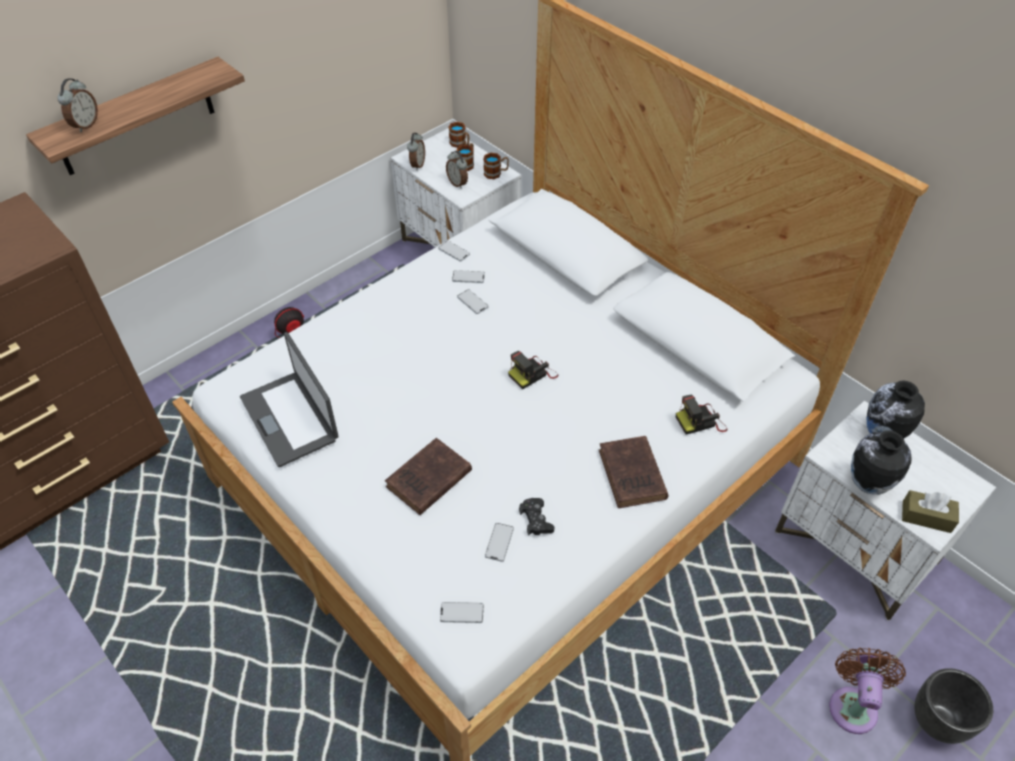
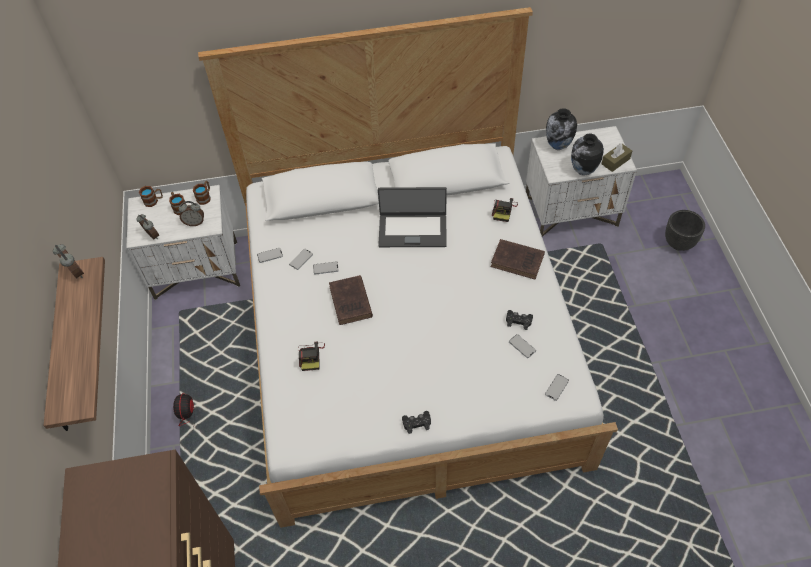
camera: 55 degrees left, 5 degrees up
alarm clock [57,78,98,132] -> alarm clock moved to [53,244,84,278]
laptop [240,332,339,467] -> laptop moved to [378,187,447,247]
brown book [385,438,472,515] -> brown book moved to [329,275,373,325]
camera [508,351,559,390] -> camera moved to [298,342,325,371]
brown fan [829,648,906,734] -> none
none -> black game controller [402,411,431,434]

